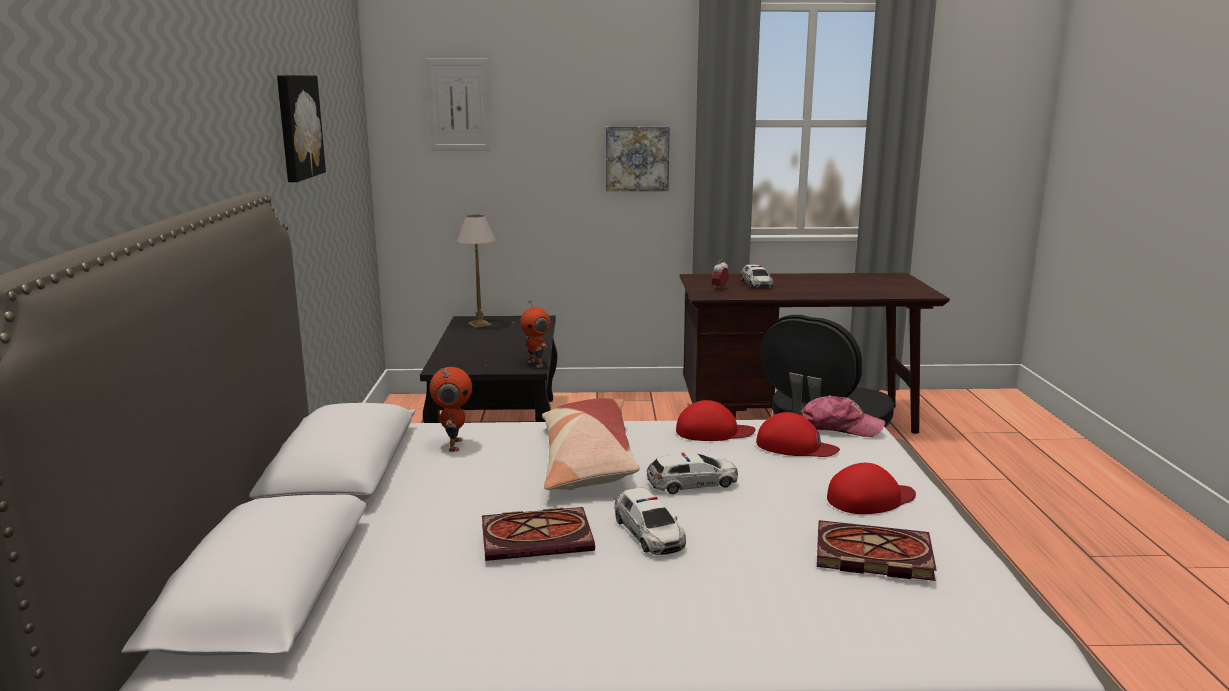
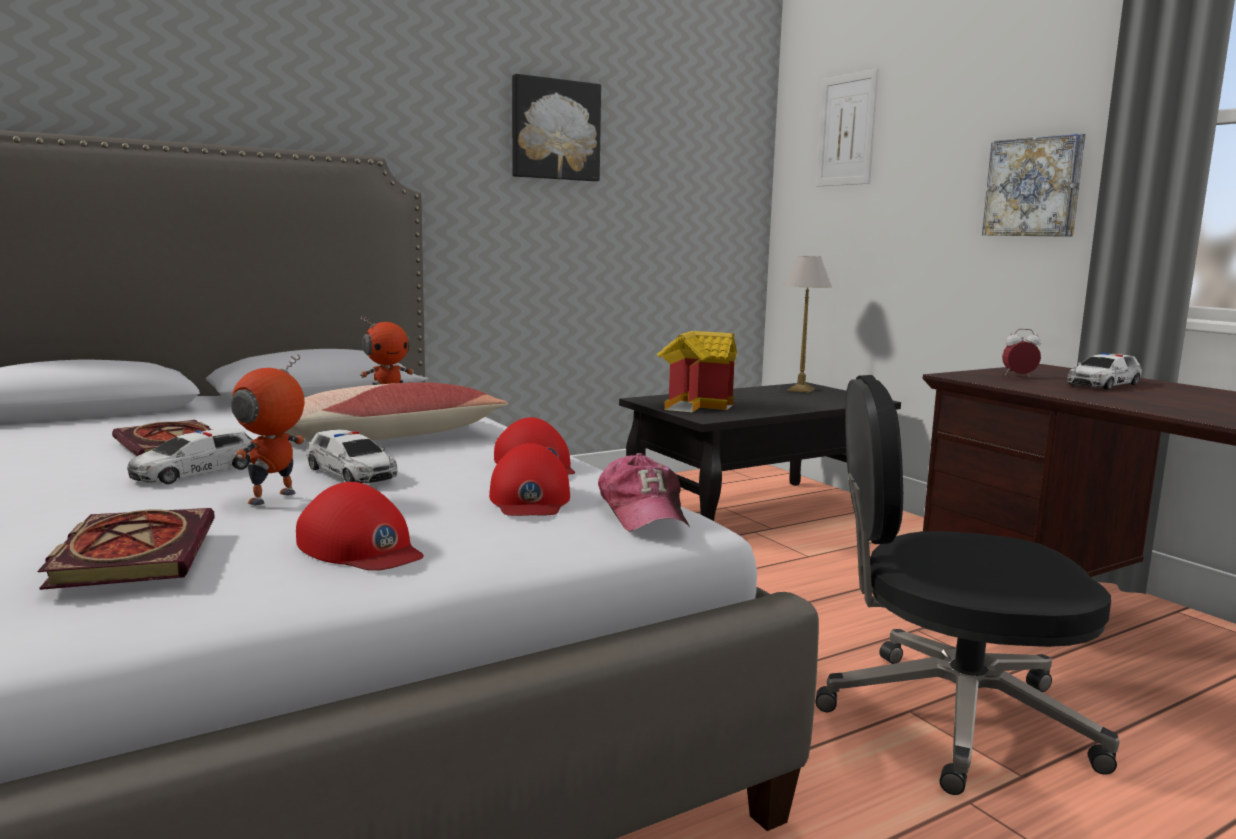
camera: 60 degrees right, 5 degrees down
toy robot [520,301,550,368] -> toy robot moved to [231,354,306,505]
none -> toy house [657,331,737,412]

